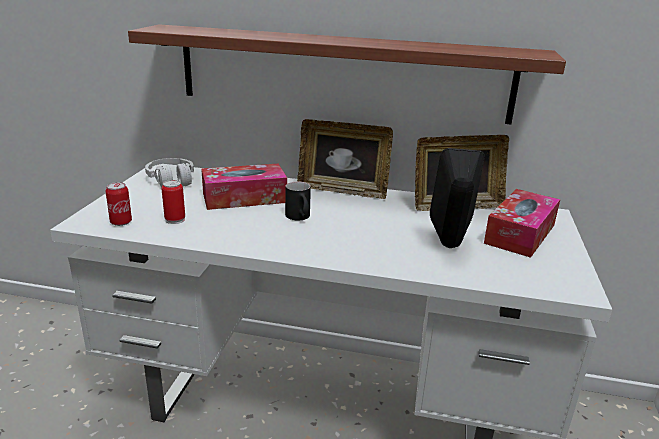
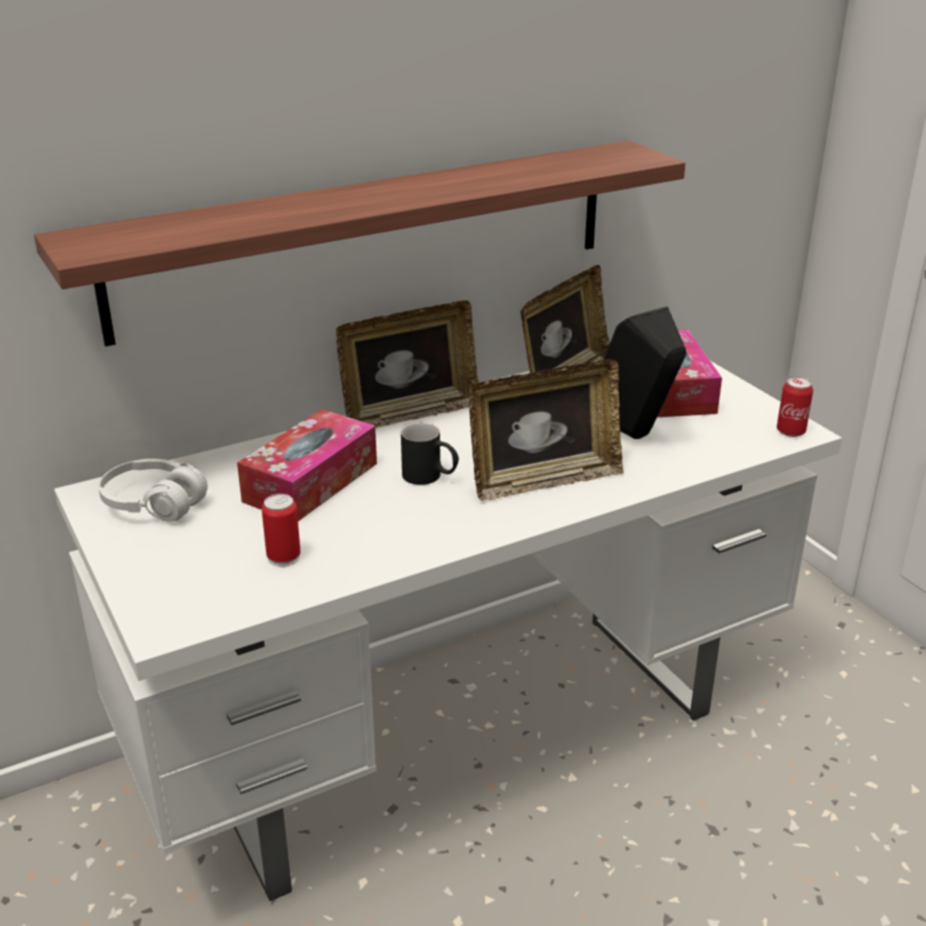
camera: 40 degrees left, 5 degrees up
can [106,182,132,226] -> can moved to [777,377,813,437]
none -> picture frame [469,359,624,501]

